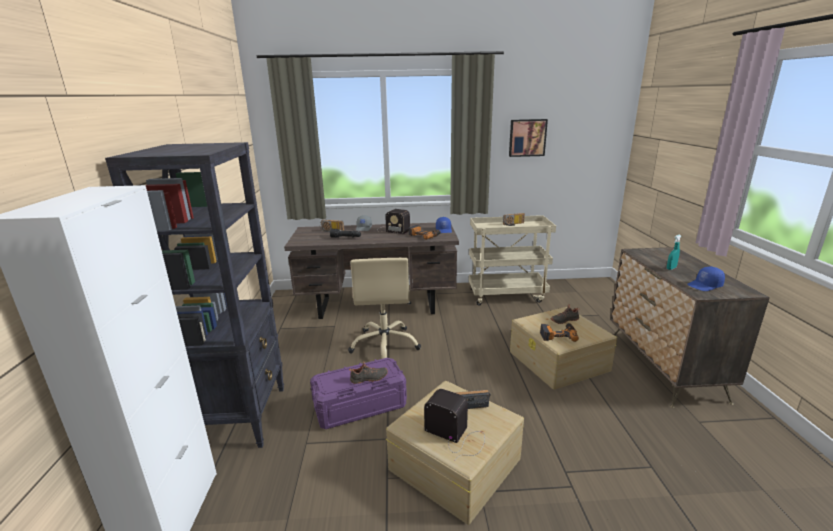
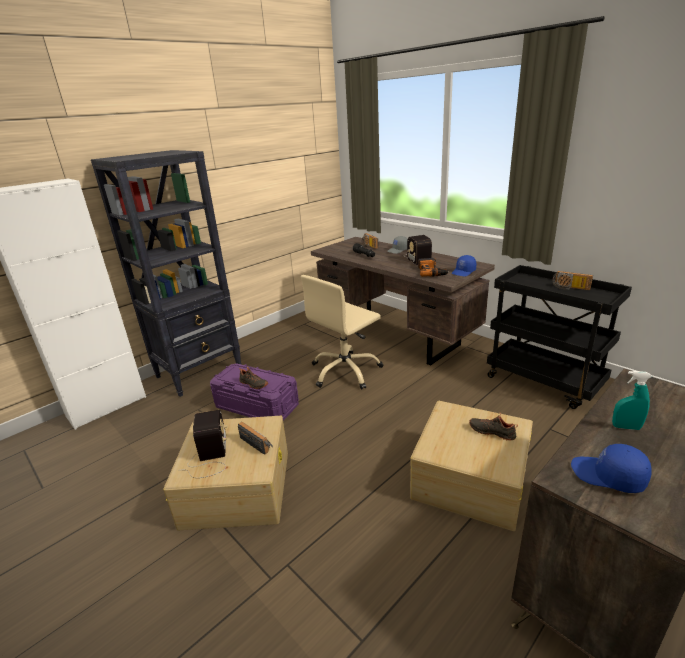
camera: 50 degrees right, 5 degrees up
beige cart [469,215,556,306] -> black cart [487,265,632,409]
picture [509,119,548,157] -> none
power drill [540,323,579,342] -> none

